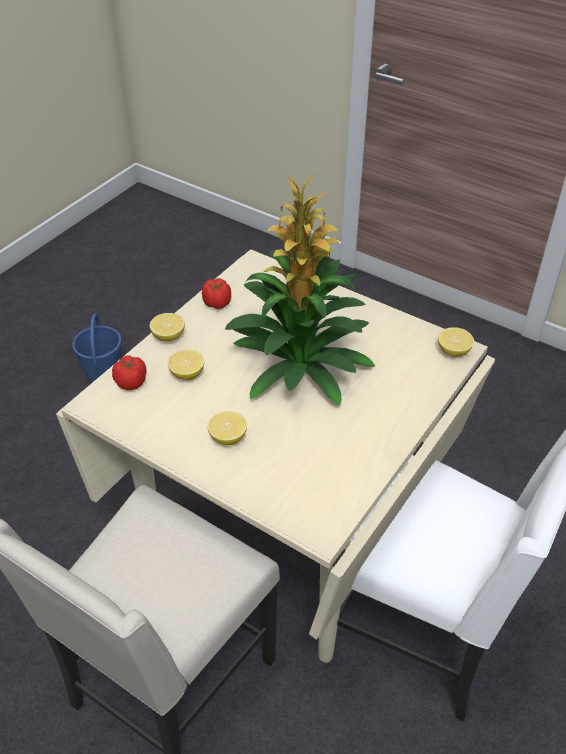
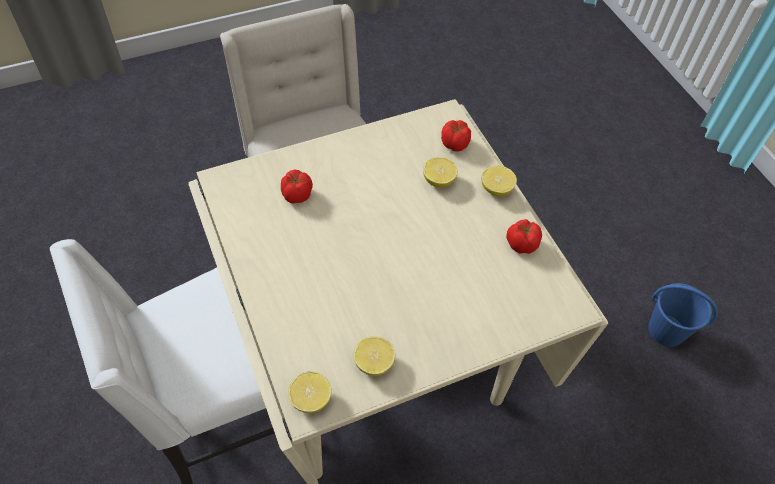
camera: 120 degrees right, 10 degrees up
lemon [207,411,247,445] -> lemon moved to [353,336,395,376]
potted plant [225,175,375,406] -> none
none -> tomato [281,170,313,203]

